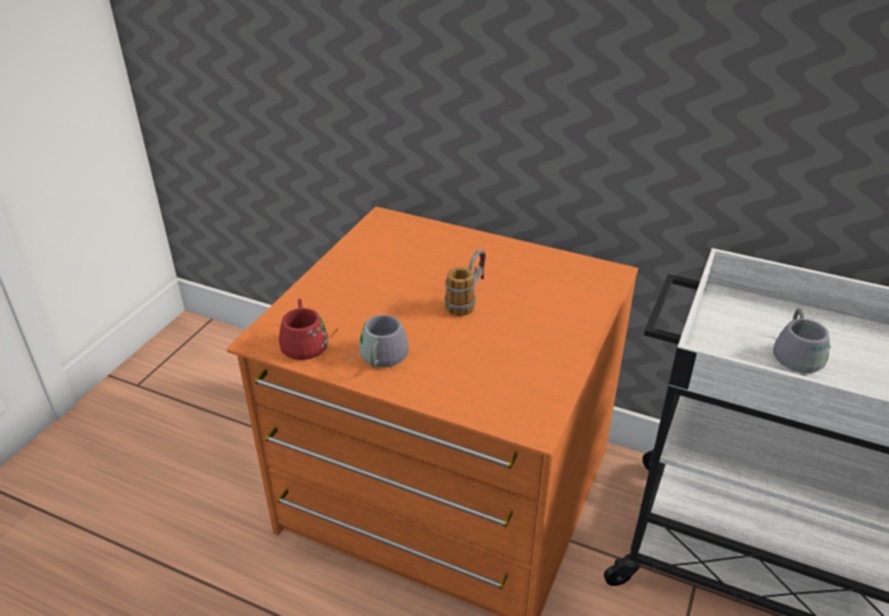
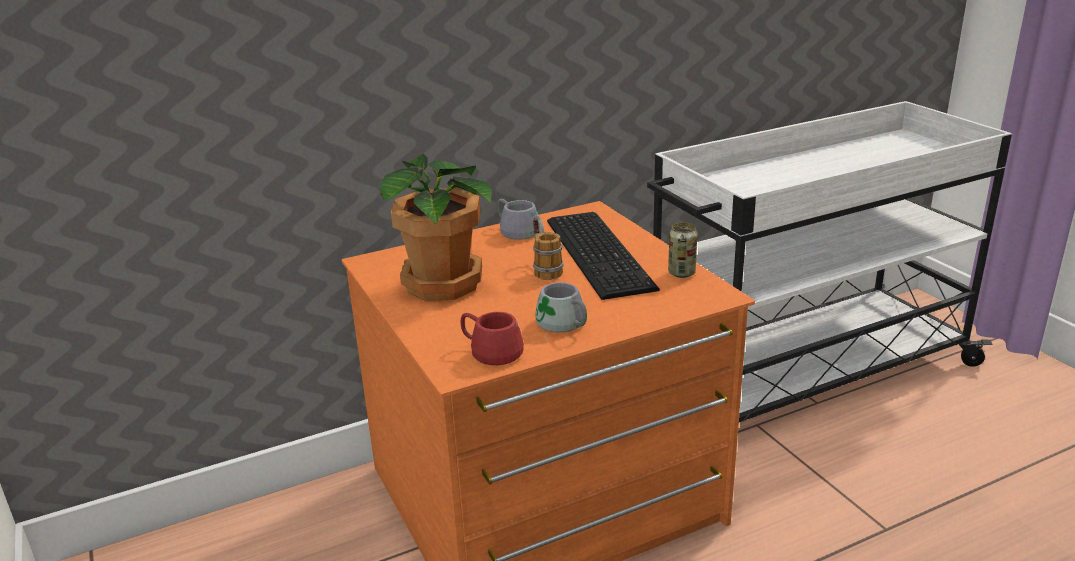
camera: 50 degrees left, 10 degrees down
grey mug [773,308,831,373] -> grey mug moved to [497,199,540,240]
none -> potted plant [380,154,492,301]
none -> keyboard [547,212,660,300]
none -> can [668,222,697,278]

